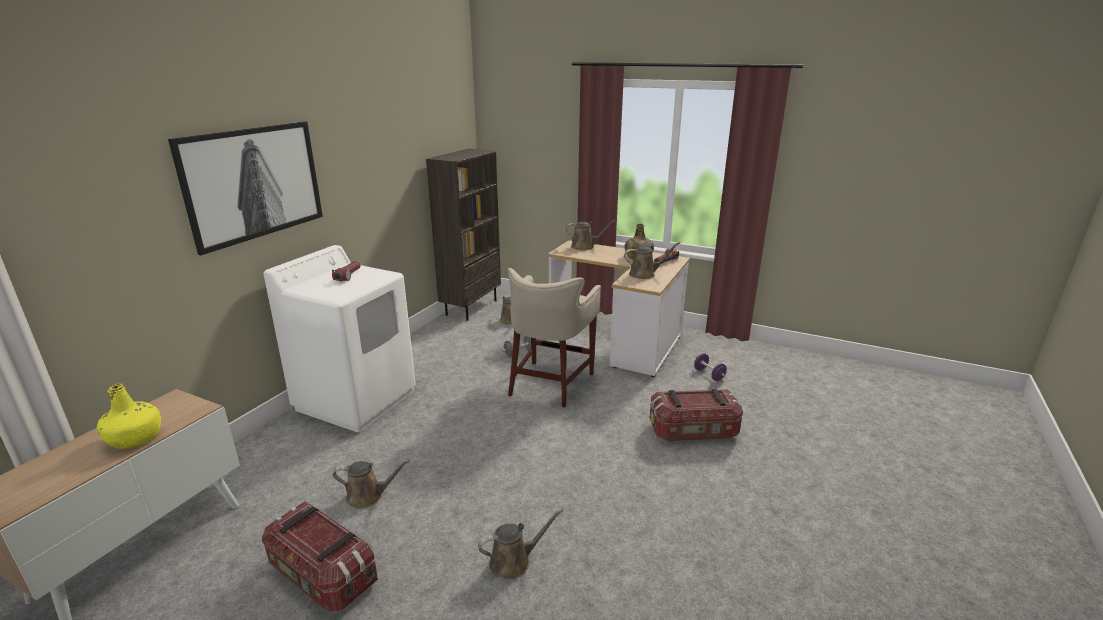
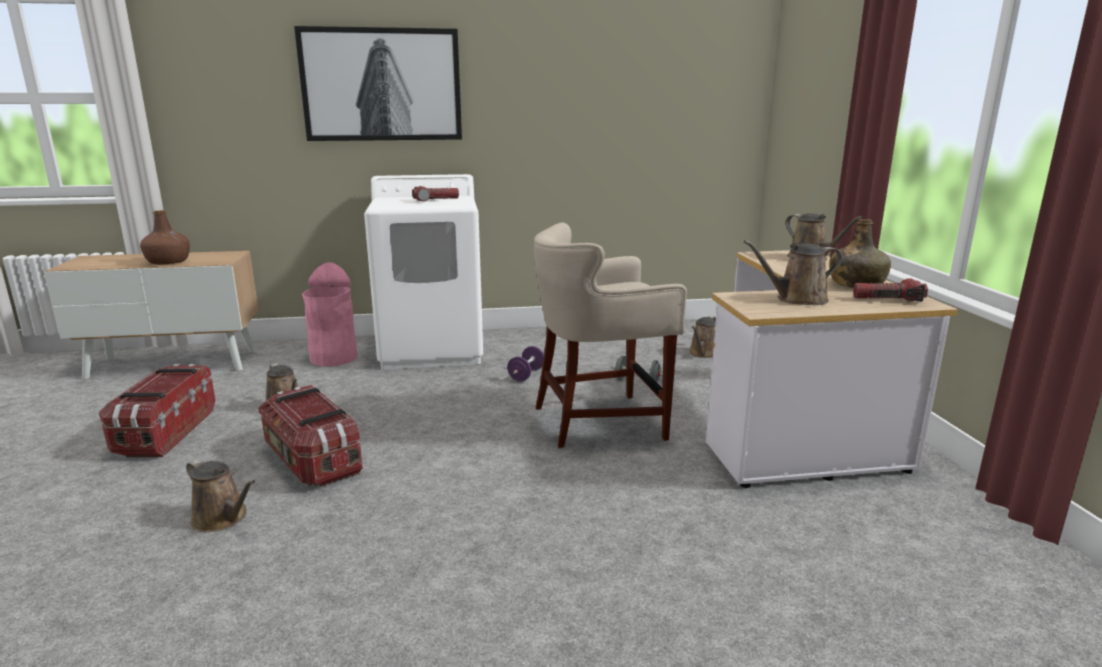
camera: 55 degrees right, 5 degrees down
yellow bottle [97,384,161,449] -> brown bottle [140,210,190,264]
brown bookcase [426,149,501,321] -> none
brown watering can [624,242,680,279] -> brown watering can turned 120 degrees clockwise [744,240,842,305]
storage box [650,388,743,441] -> storage box moved to [258,385,363,487]
purple dumbbell [694,353,727,381] -> purple dumbbell moved to [507,346,544,381]
none -> pink trash can [302,262,358,366]

